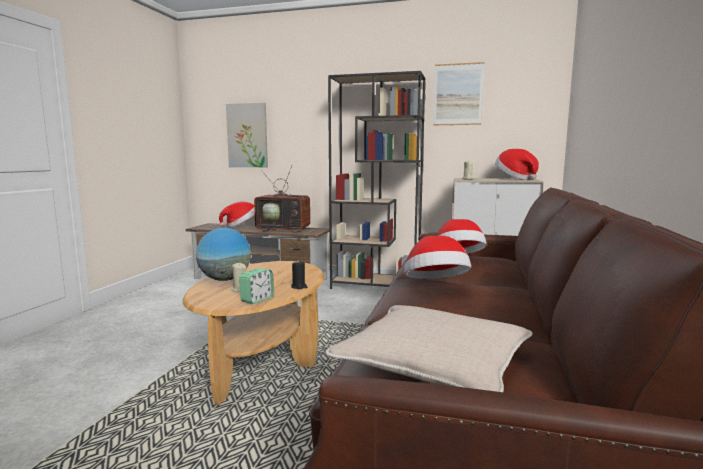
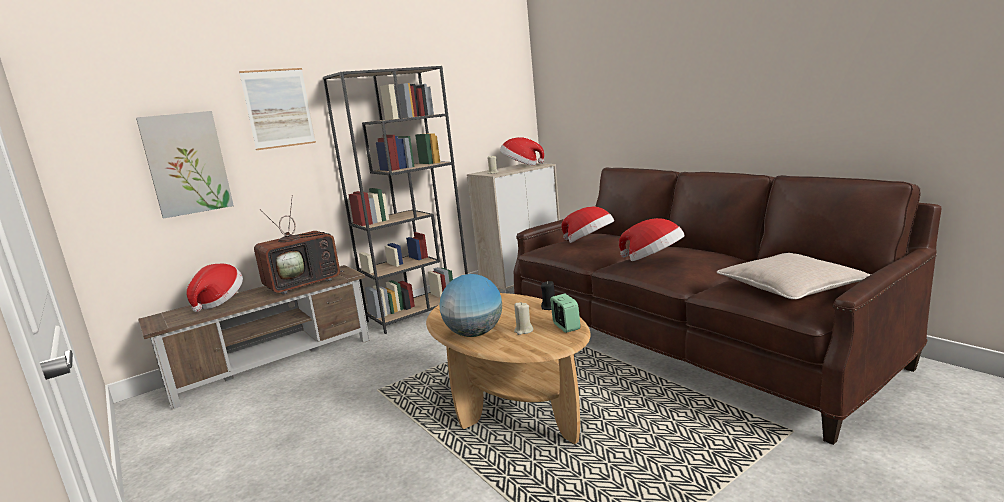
camera: 50 degrees left, 5 degrees up
picture [433,62,484,125] -> picture moved to [239,68,316,150]

